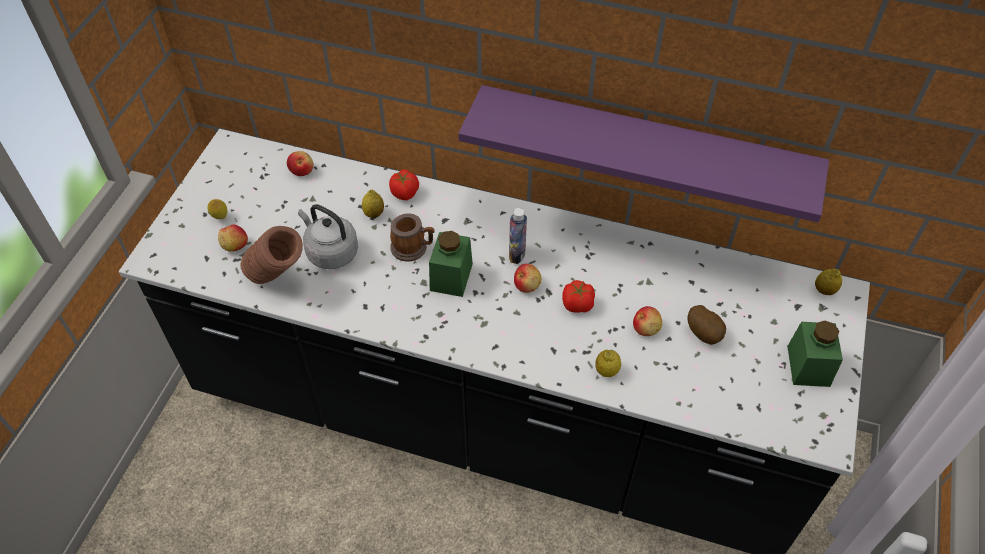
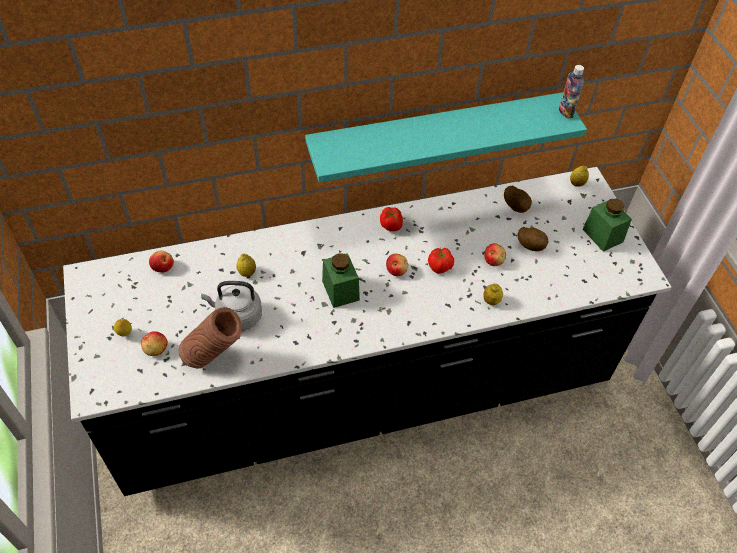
camera: 35 degrees left, 0 degrees up
tomato [389,169,419,200] -> tomato moved to [380,207,403,231]
mug [390,213,434,261] -> none
purple shelf [458,85,829,222] -> turquoise shelf [305,92,587,183]
bottle [509,208,527,264] -> bottle moved to [559,65,584,119]
none -> potato [504,186,532,213]

